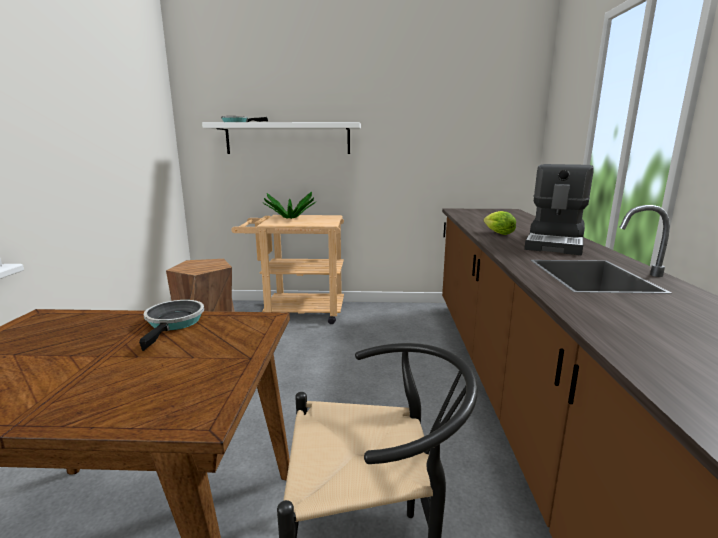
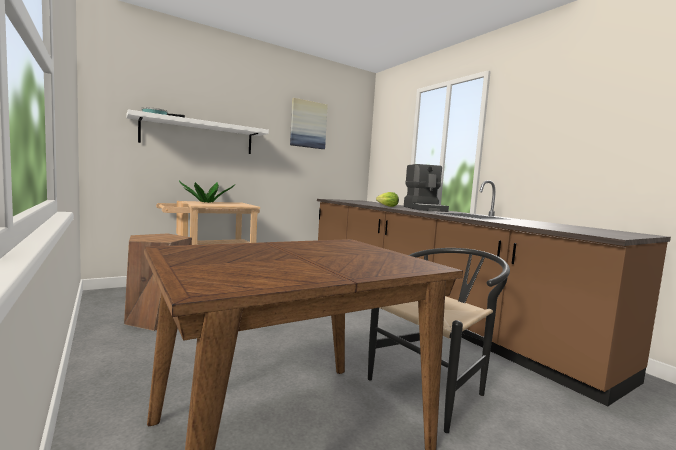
camera: 35 degrees left, 10 degrees down
frying pan [139,300,204,351] -> none
none -> picture [290,98,328,149]

